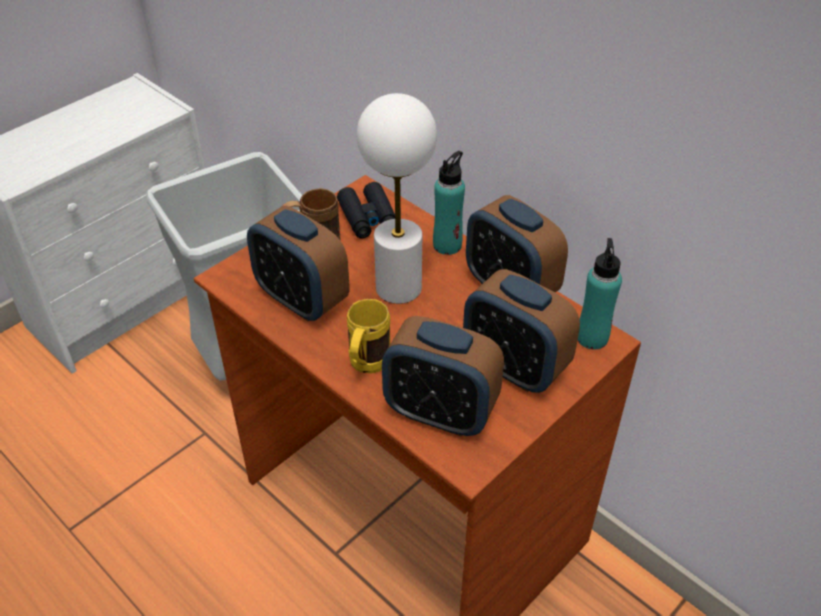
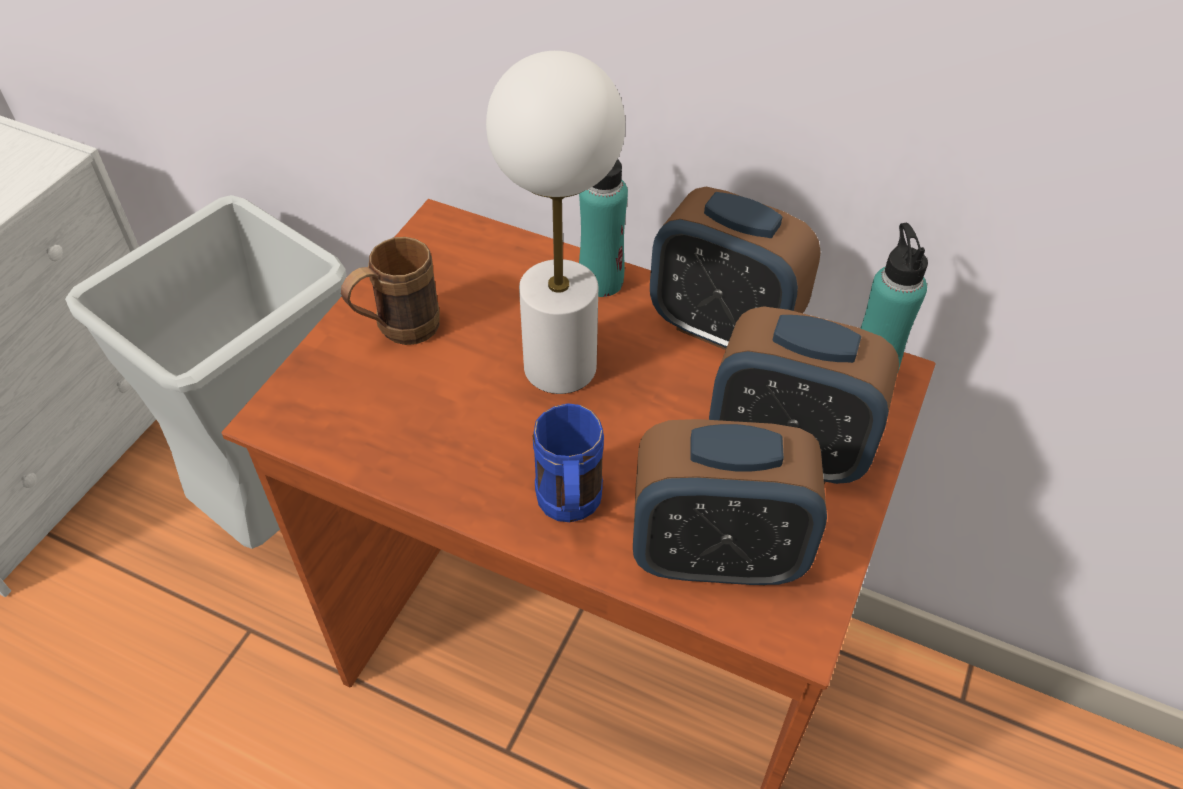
camera: 20 degrees left, 5 degrees up
alarm clock [247,206,350,321] -> none
black binoculars [337,182,395,239] -> none
yellow mug [347,299,390,374] -> blue mug [532,403,604,522]

